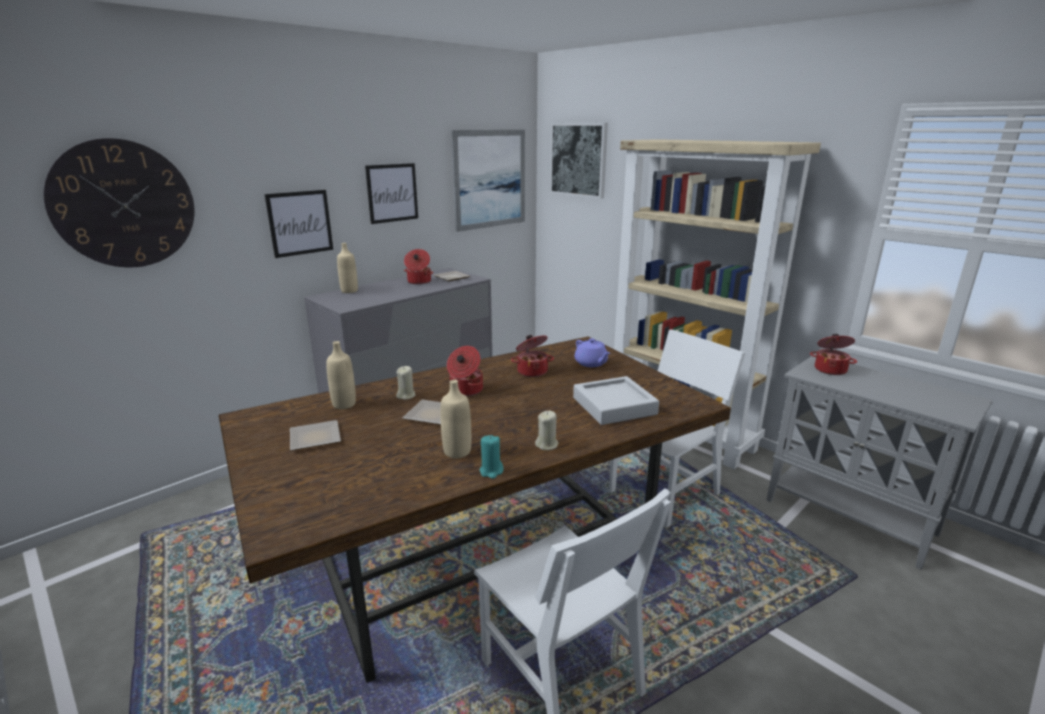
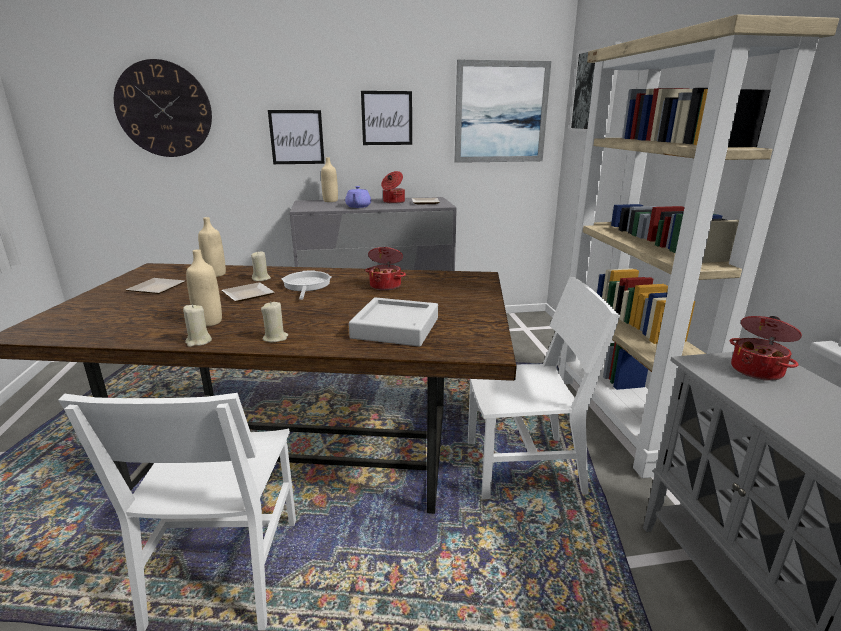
camera: 35 degrees right, 0 degrees up
cooking pot [447,346,483,396] -> frying pan [282,270,332,300]
turquoise candle [480,435,504,479] -> beige candle [183,304,212,347]
purple teapot [575,338,610,367] -> purple teapot moved to [345,186,371,208]

